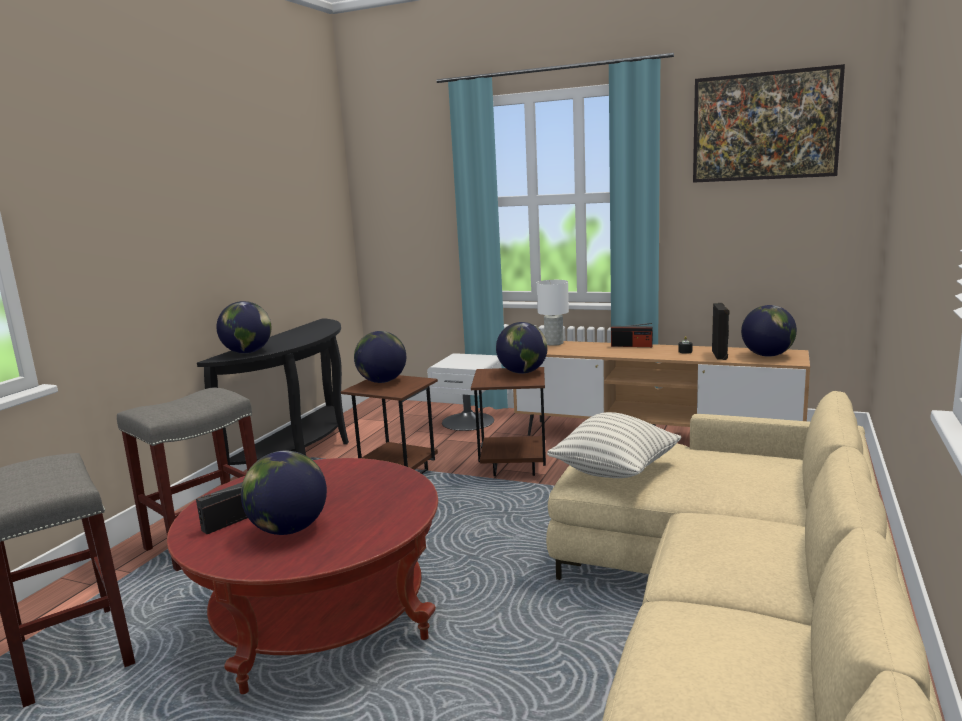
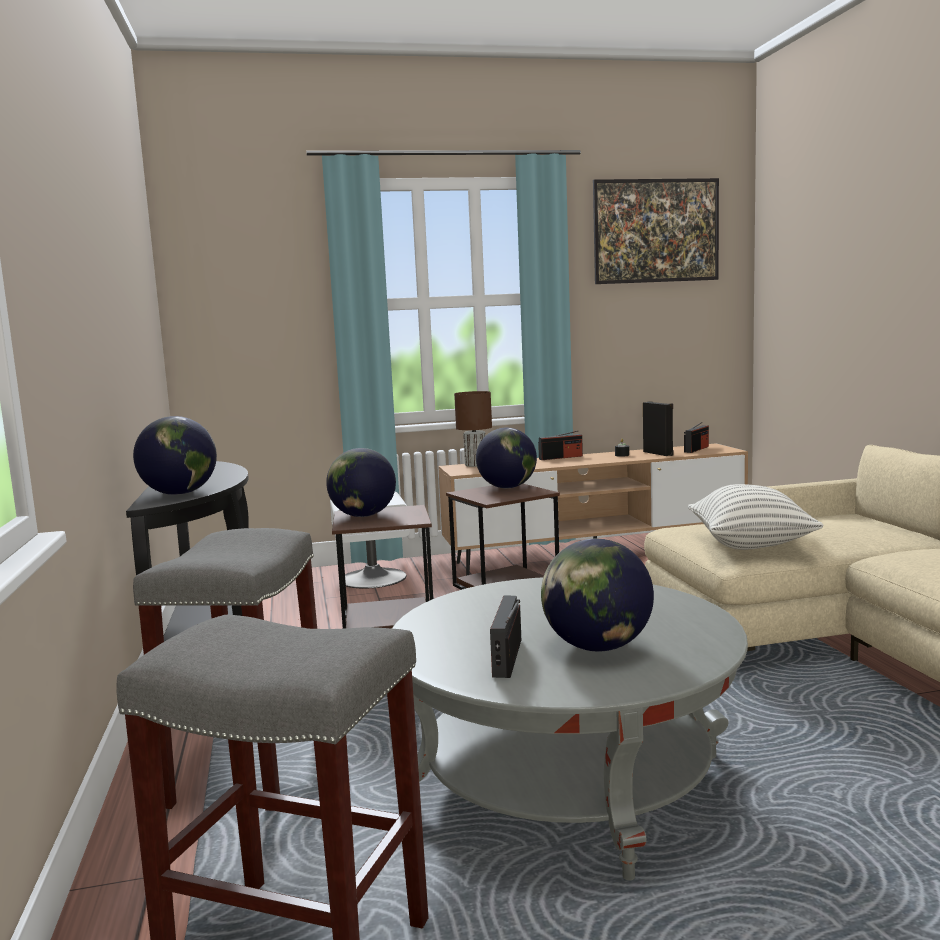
camera: 35 degrees left, 5 degrees down
red coffee table [167,458,438,694] -> grey coffee table [392,577,748,881]
white table lamp [537,280,569,346] -> brown table lamp [454,391,492,467]
globe [741,305,797,357] -> radio [684,422,709,453]

